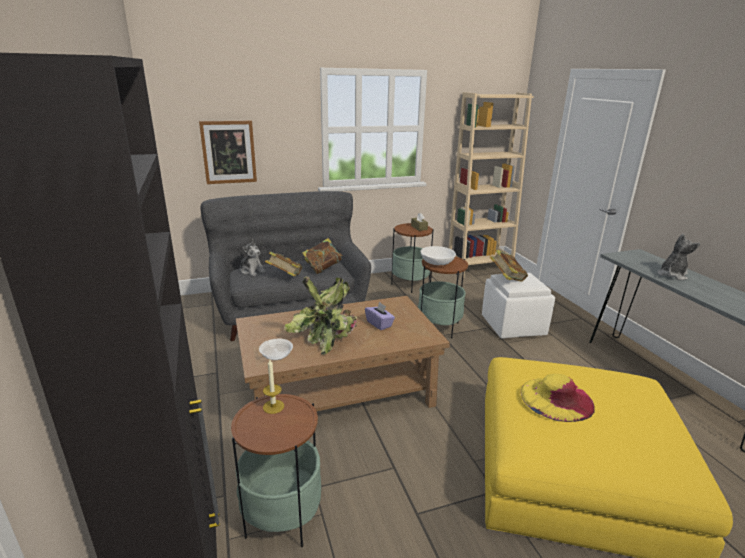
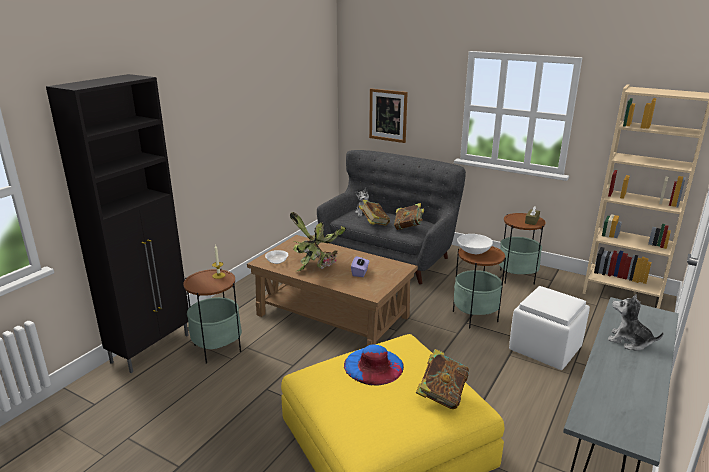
camera: 50 degrees right, 0 degrees up
book [490,250,528,282] -> book moved to [416,349,469,409]
yellow hat [521,374,595,422] -> blue hat [344,345,404,386]
plush toy [658,234,700,280] -> plush toy turned 150 degrees counterclockwise [608,294,664,351]

